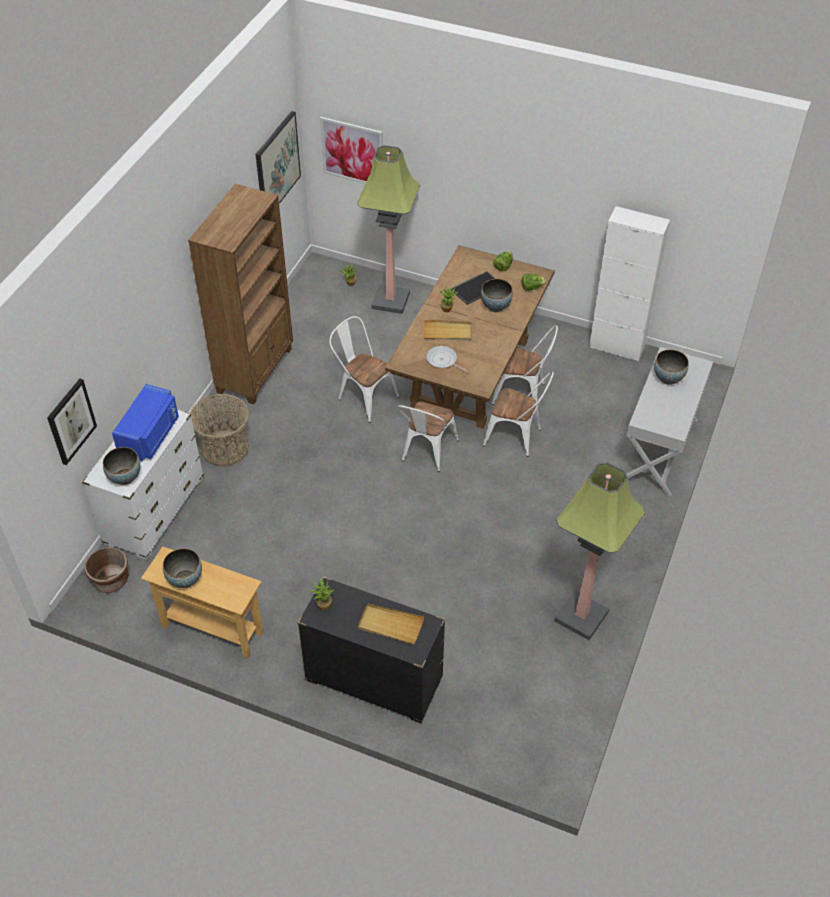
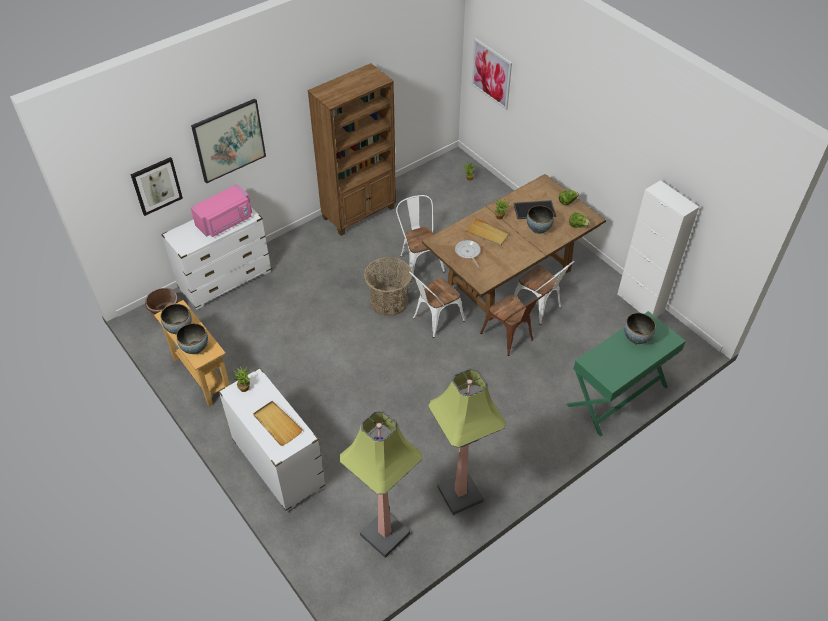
camera: 30 degrees right, 0 degrees up
bowl [103,447,140,485] -> bowl moved to [176,323,208,354]
blue microwave [112,384,179,462] -> pink microwave [191,184,252,237]
basket [190,394,249,466] -> basket moved to [364,257,412,316]
picture [255,111,301,204] -> picture moved to [191,99,266,184]
black dresser [297,576,445,723] -> white dresser [218,368,326,512]
floor lamp [357,145,420,314] -> floor lamp moved to [339,411,422,558]
white chair [483,371,554,457] -> brown chair [480,294,545,356]
white console table [627,347,713,496] -> green console table [566,311,686,437]

